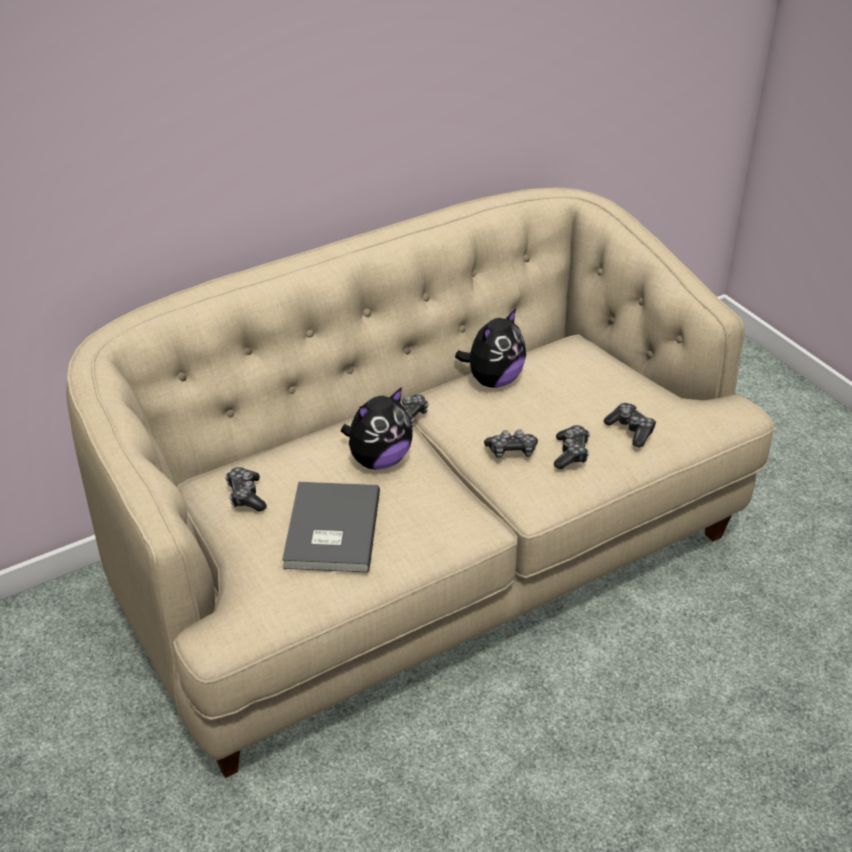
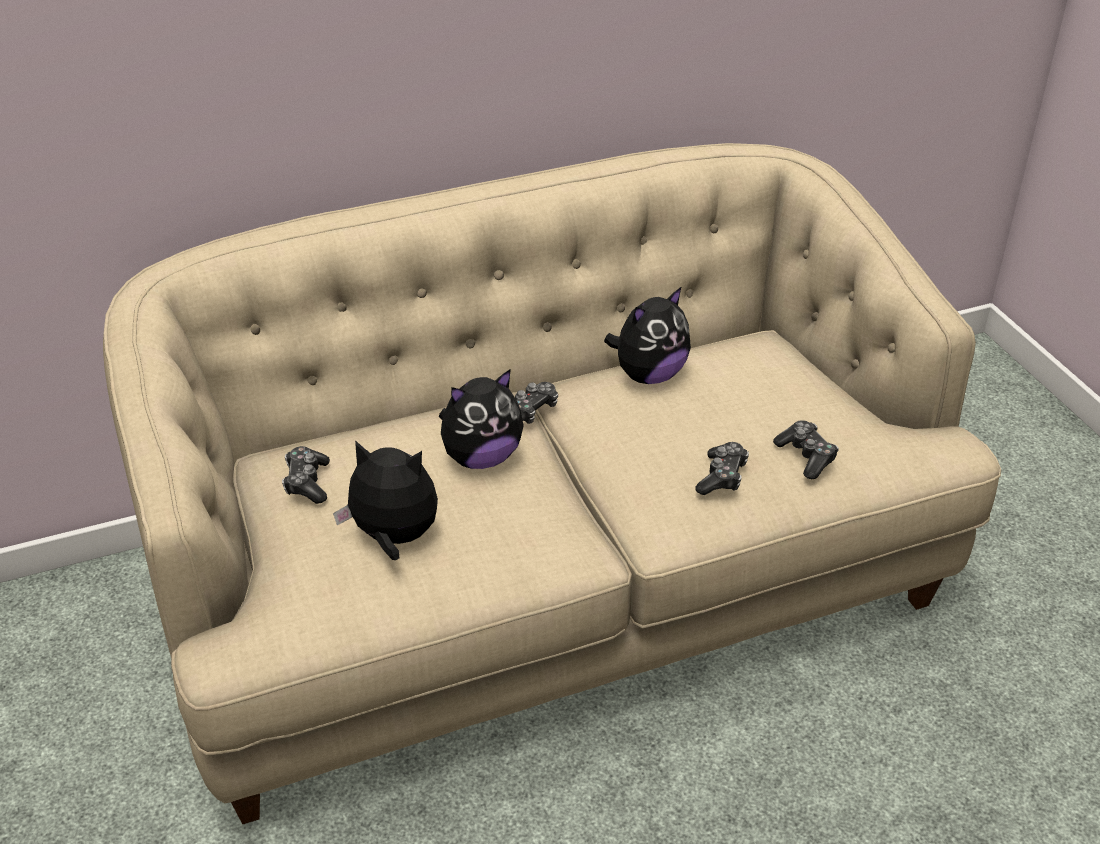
camera: 10 degrees right, 0 degrees up
grey book [282,482,380,573] -> plush toy [333,440,438,560]
game controller [484,430,538,458] -> none

